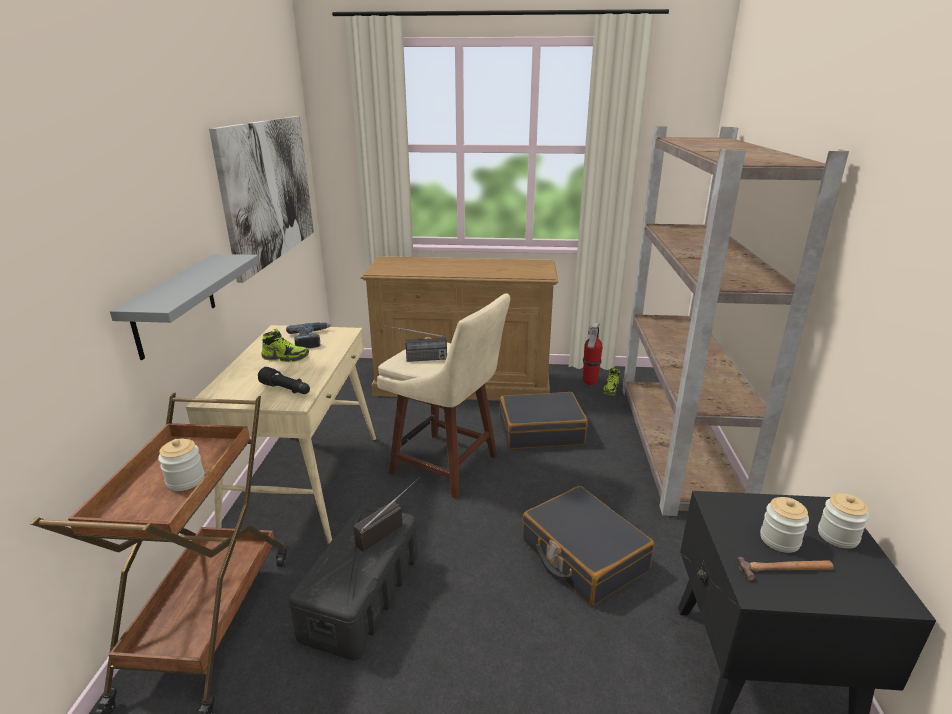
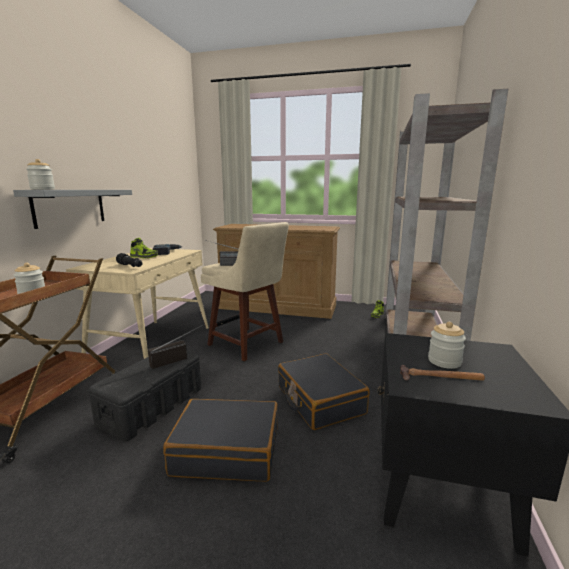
camera: 10 degrees right, 10 degrees down
picture [209,116,314,283] -> none
black suitcase [500,392,588,449] -> black suitcase moved to [163,399,278,481]
fire extinguisher [583,323,603,385] -> none
jar [818,493,869,549] -> jar moved to [26,159,55,190]

